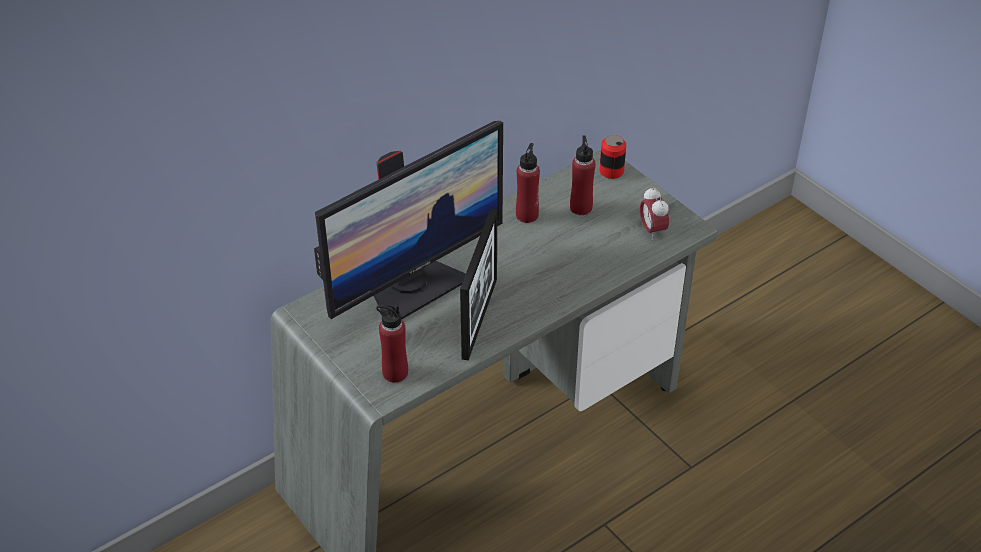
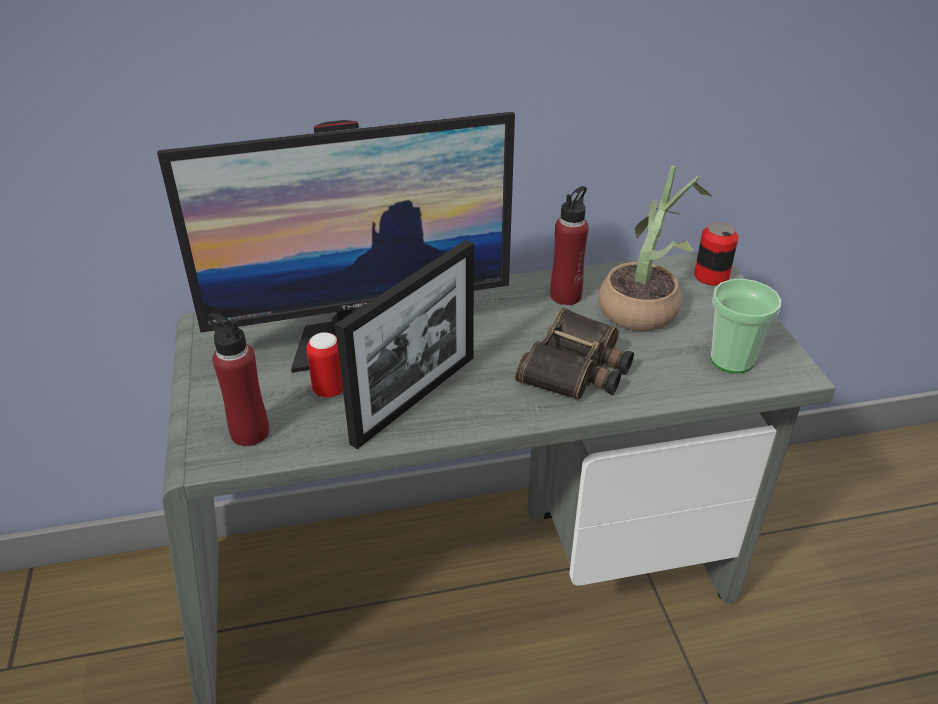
camera: 25 degrees right, 5 degrees down
red bottle [570,135,595,215] -> potted plant [599,166,712,331]
alarm clock [640,187,669,240] -> cup [710,279,781,373]
none -> can [306,332,343,398]
none -> binoculars [515,307,634,400]

